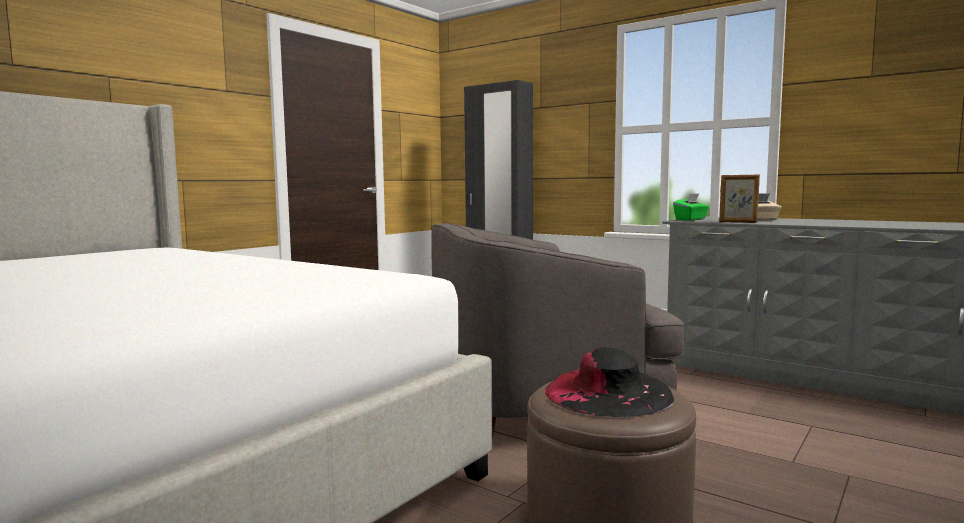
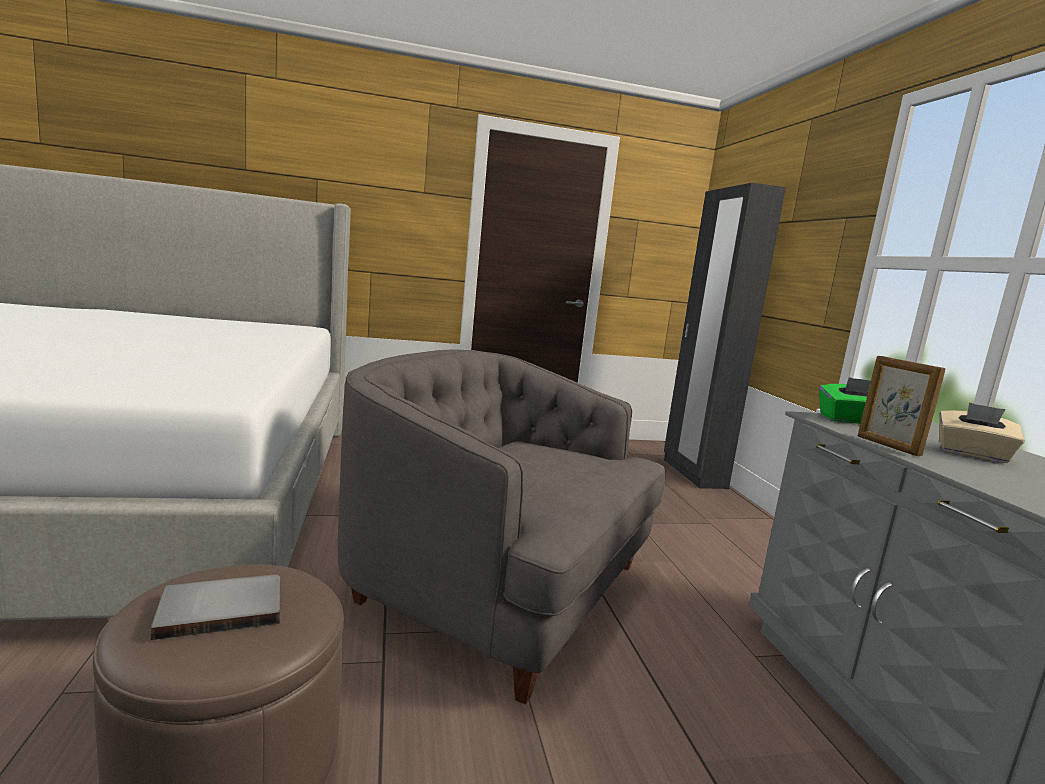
camera: 40 degrees right, 5 degrees up
black hat [545,348,674,417] -> grey book [150,574,280,640]

